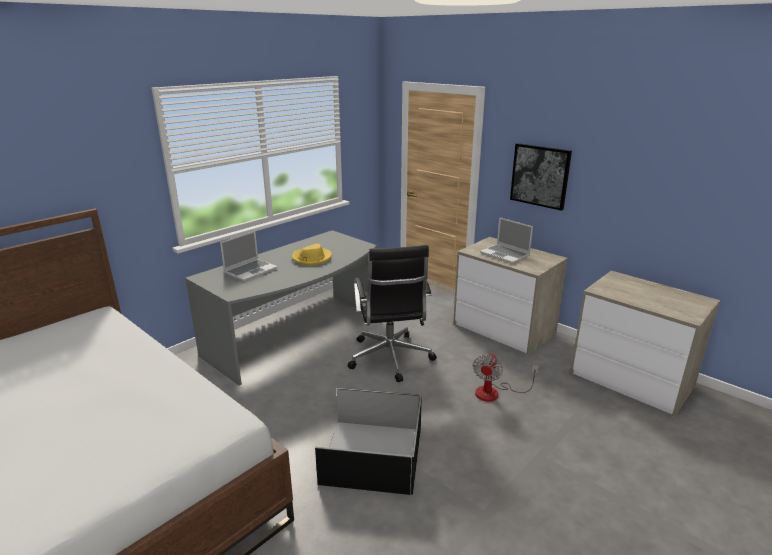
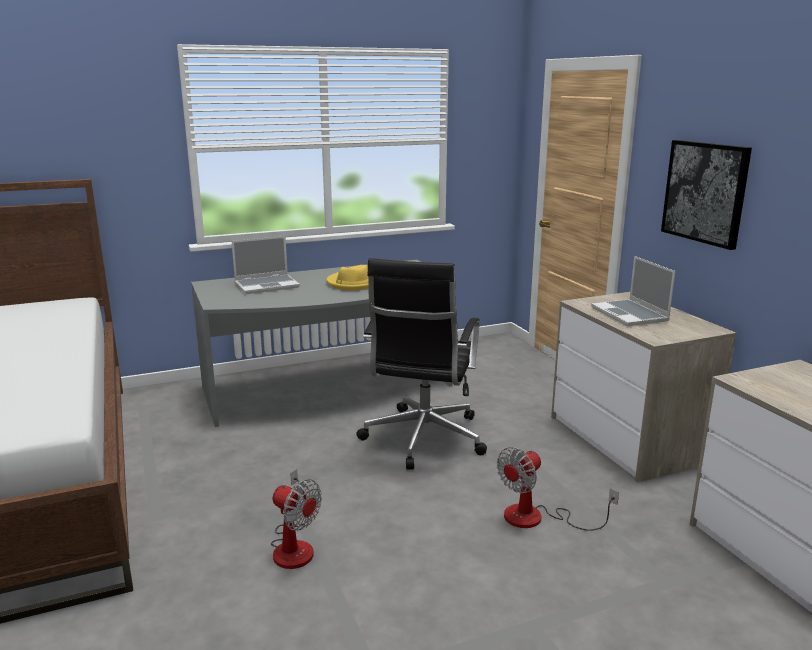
camera: 25 degrees right, 5 degrees down
black storage box [315,388,422,495] -> fan [271,469,322,569]

